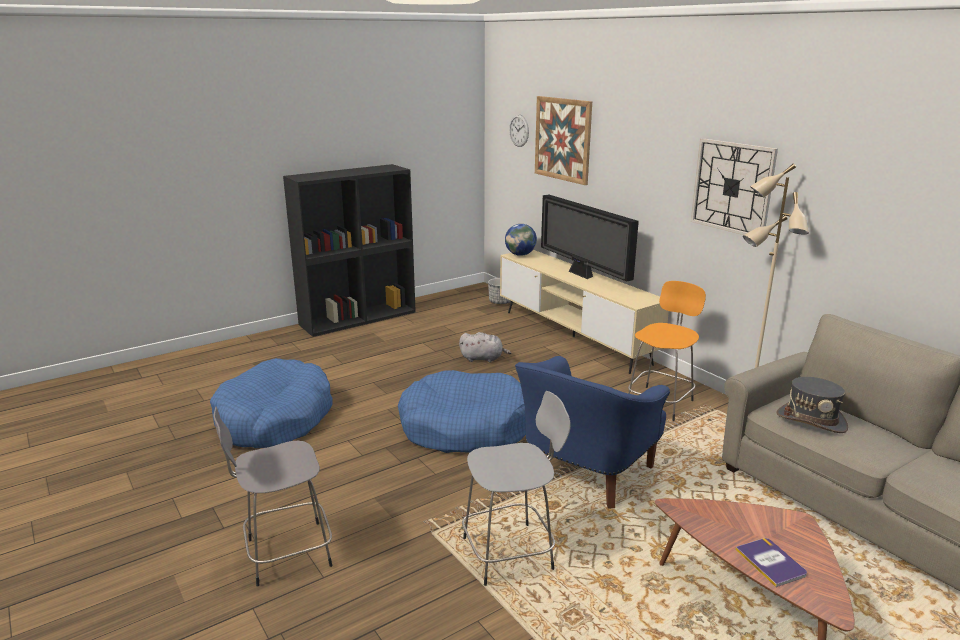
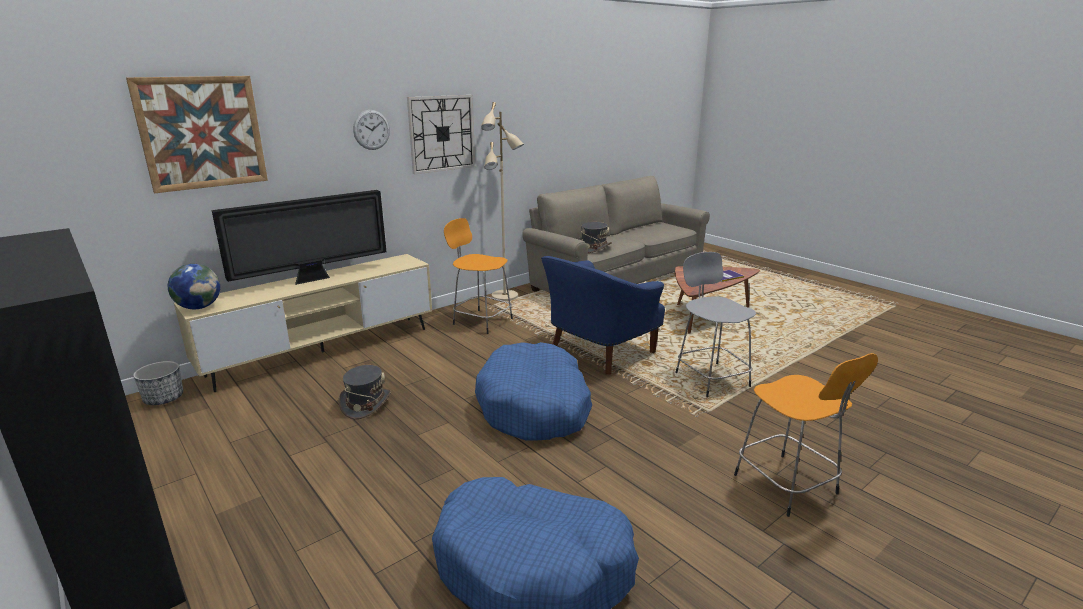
camera: 95 degrees left, 0 degrees up
grey stool [213,407,332,587] -> orange stool [734,353,878,517]
grey plush toy [459,332,511,362] -> grey hat [338,365,391,419]
wall clock [509,114,529,147] -> wall clock moved to [353,110,390,150]
blue armchair [515,356,670,509] -> blue armchair turned 105 degrees clockwise [541,256,665,375]

